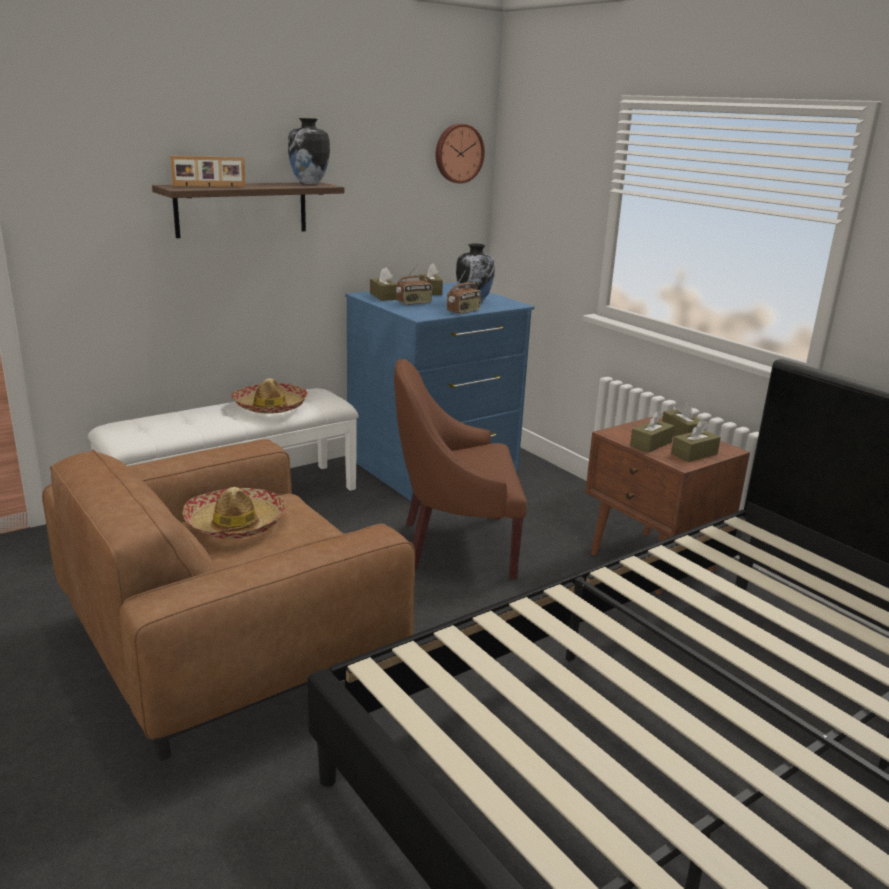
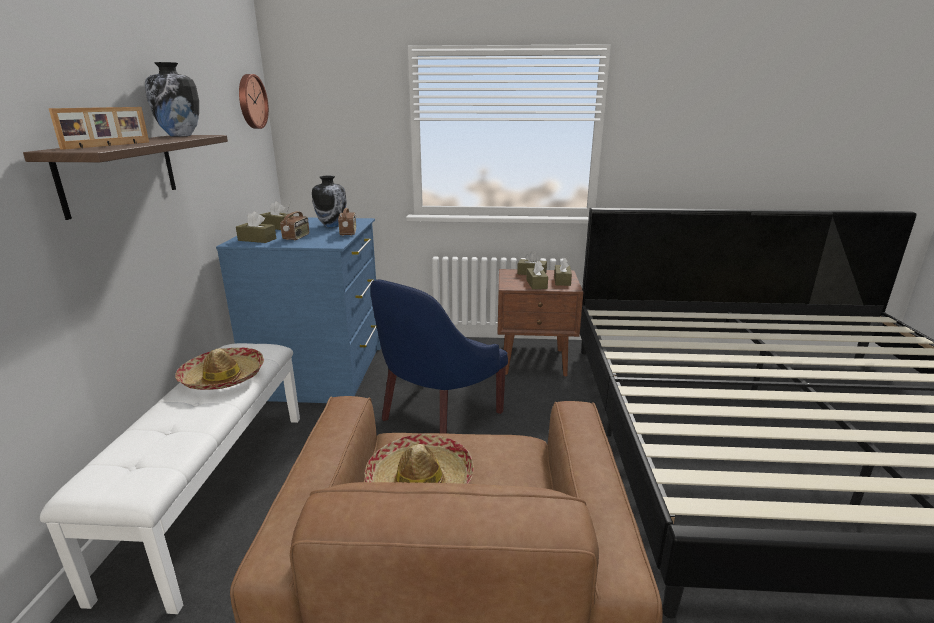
camera: 50 degrees left, 0 degrees up
brown armchair [394,359,527,579] -> blue armchair [370,280,508,434]

